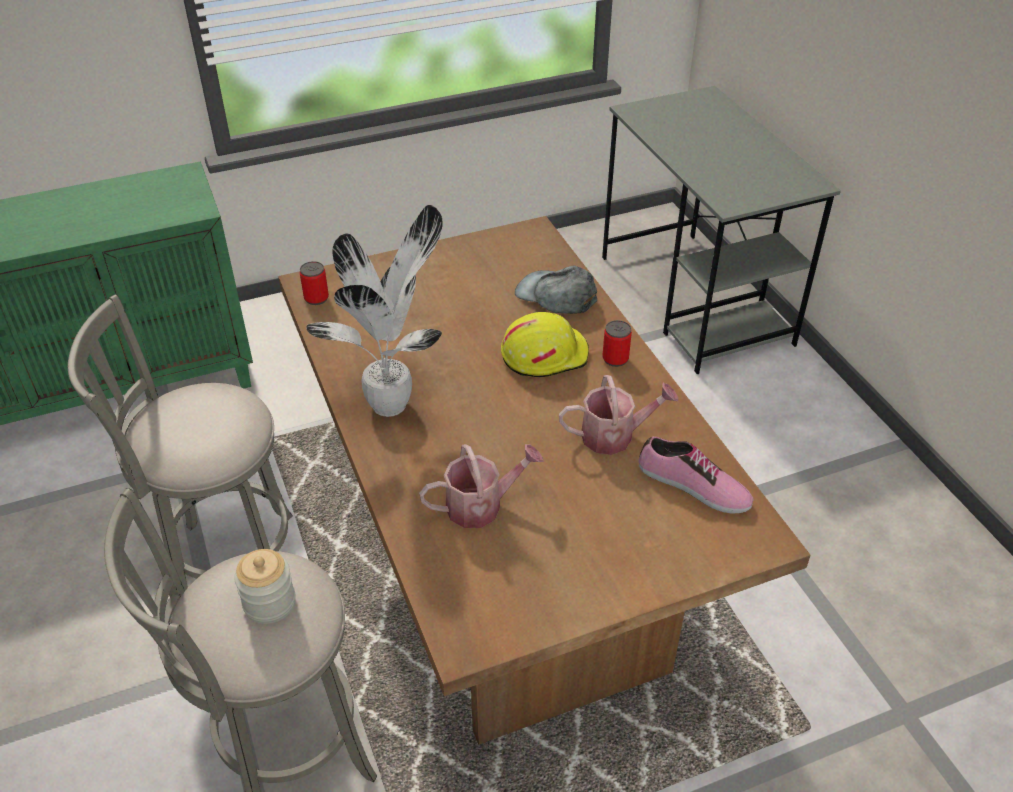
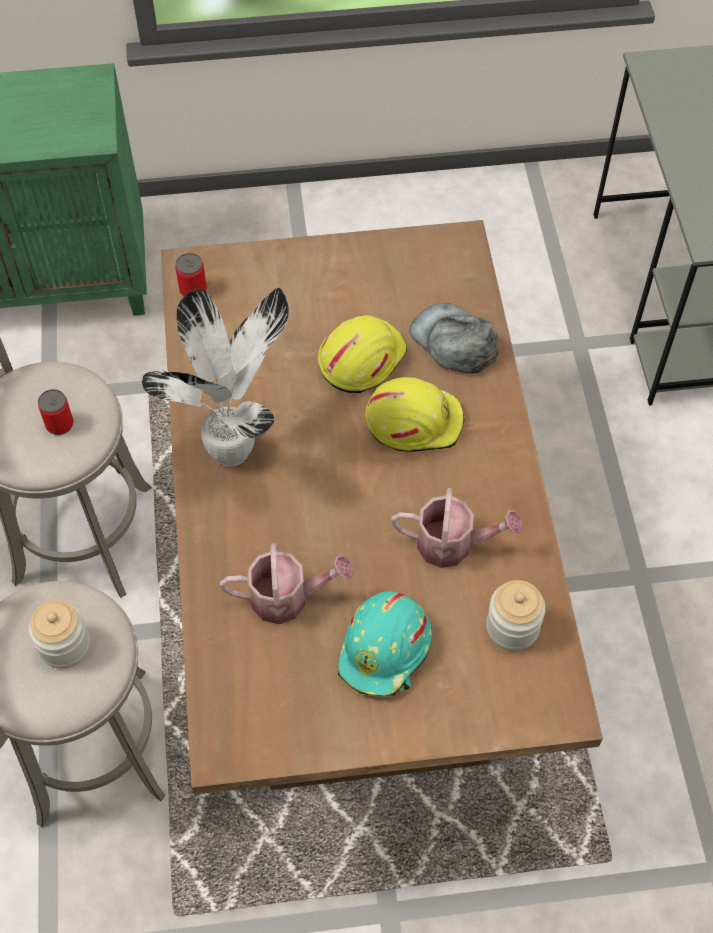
camera: 15 degrees right, 15 degrees up
can [602,320,632,367] -> can moved to [38,389,73,435]
shoe [639,436,754,514] -> jar [486,580,546,651]
none -> yellow hard hat [318,315,407,393]
none -> turquoise hard hat [338,591,432,696]

